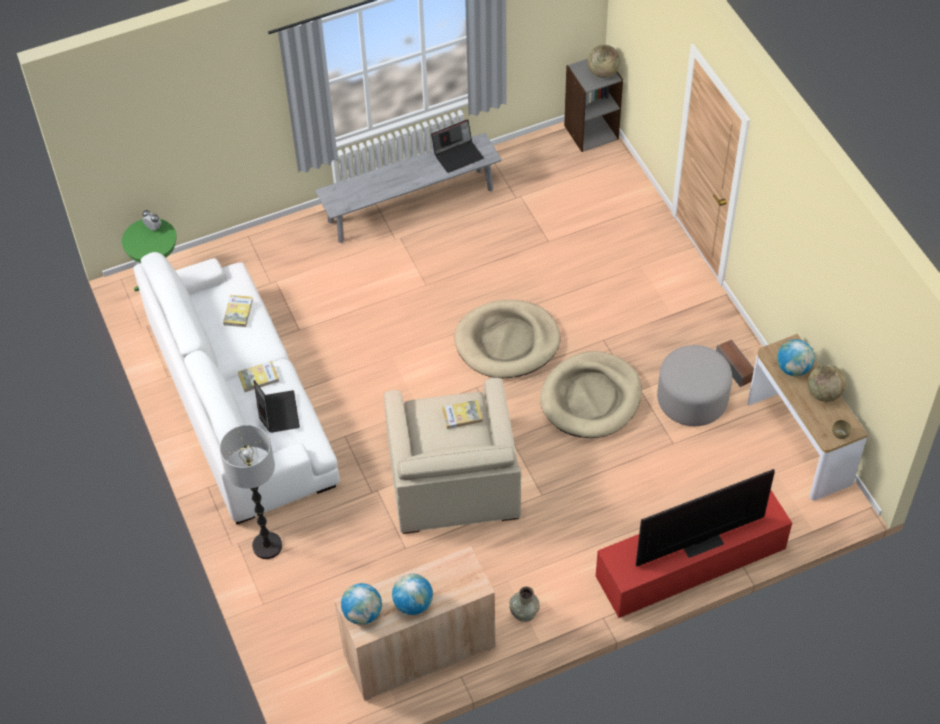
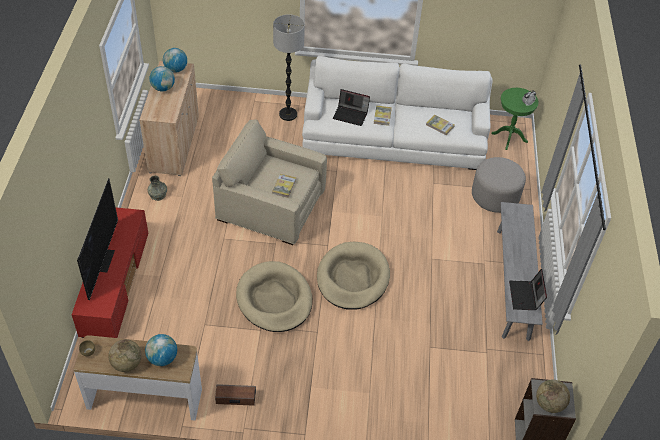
camera: 115 degrees right, 5 degrees down
grey ottoman [657,345,732,426] -> grey ottoman moved to [472,157,526,213]

